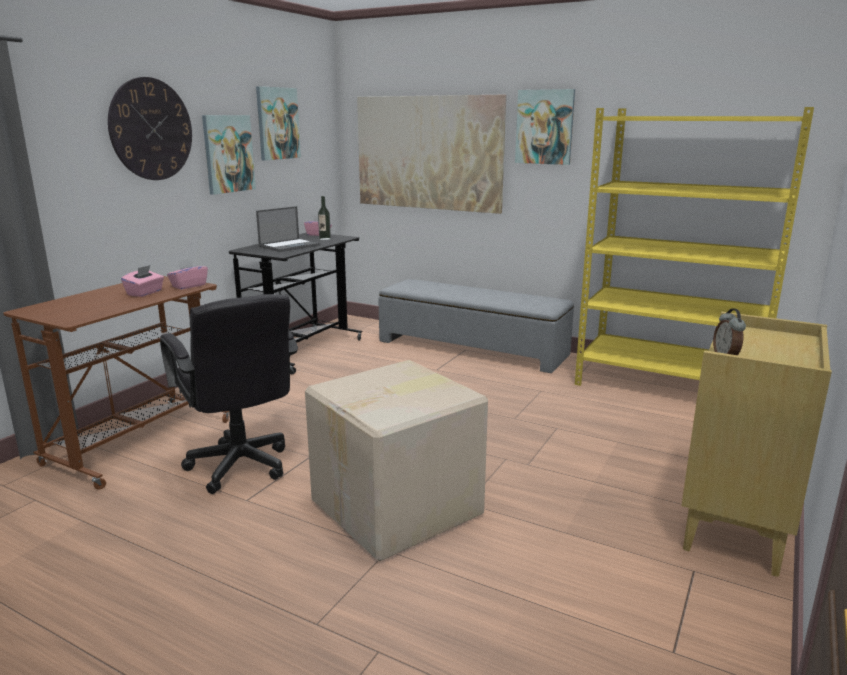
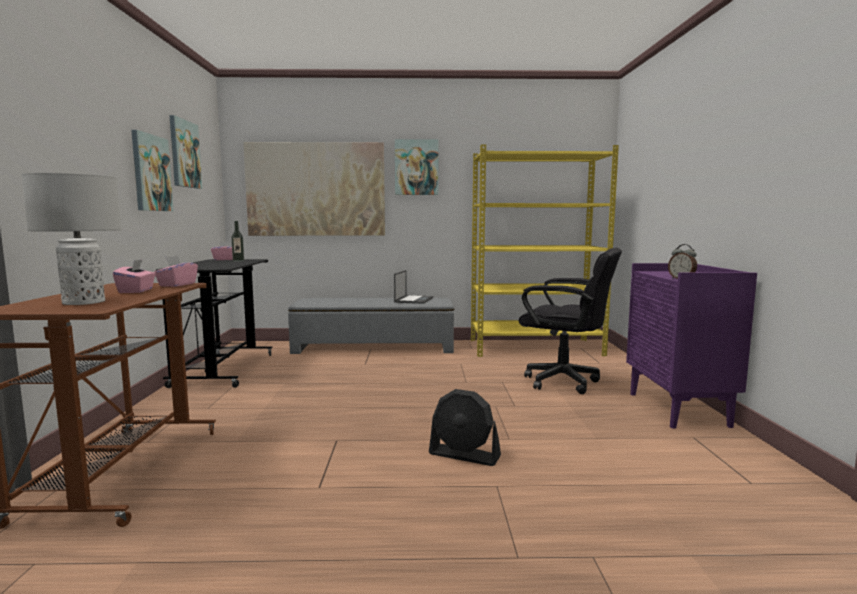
camera: 30 degrees left, 10 degrees down
wall clock [108,77,192,180] -> none
black office chair [160,294,298,494] -> black office chair moved to [519,248,622,394]
laptop [256,206,320,252] -> laptop moved to [394,270,433,304]
cardboard box [305,360,488,561] -> black fan [429,389,501,466]
beige cabinet [681,312,832,577] -> purple cabinet [626,263,757,428]
none -> white table lamp [22,173,122,305]

